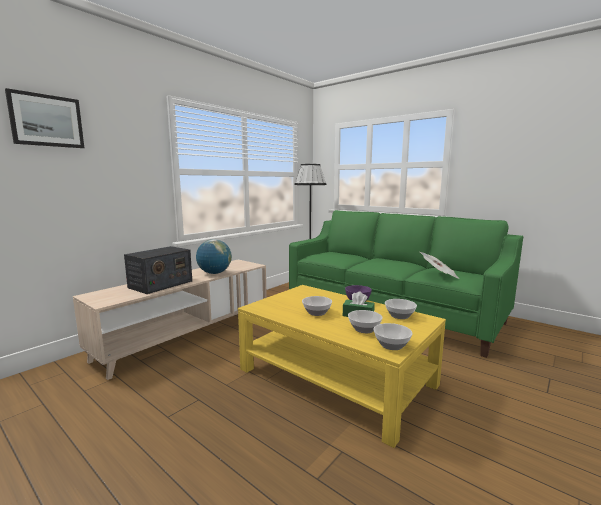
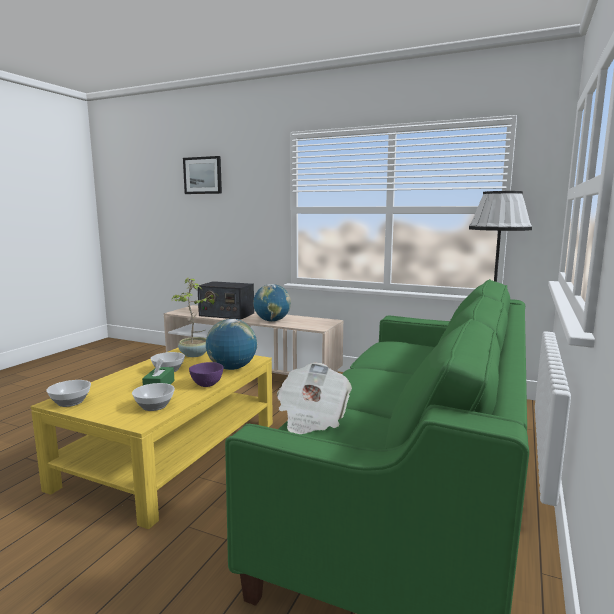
camera: 75 degrees right, 0 degrees up
bowl [348,310,383,333] -> none
none -> potted plant [171,278,218,357]
none -> globe [206,319,258,370]

